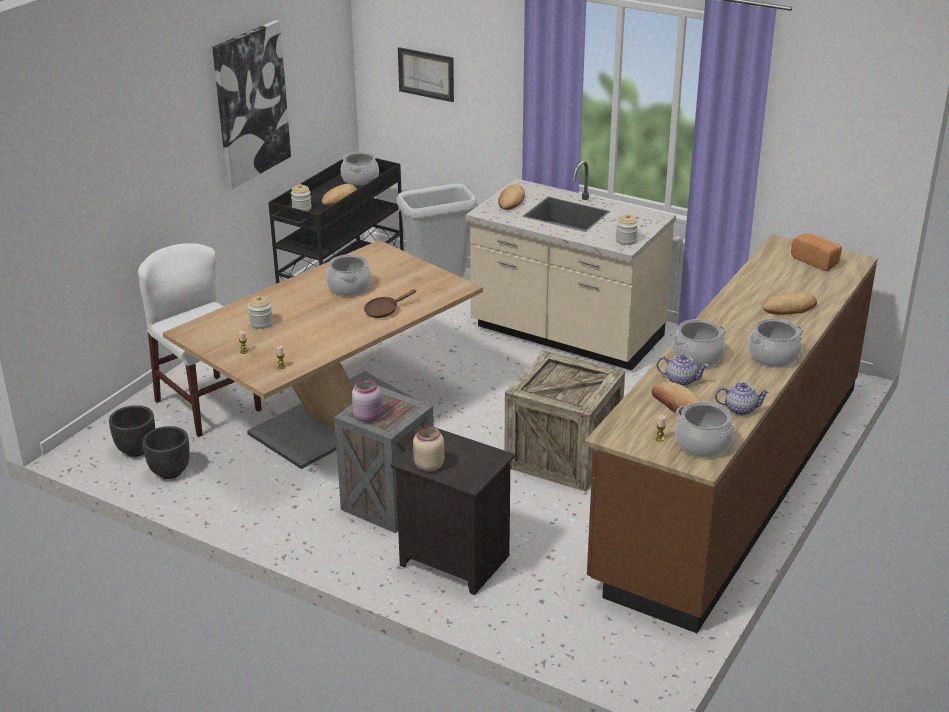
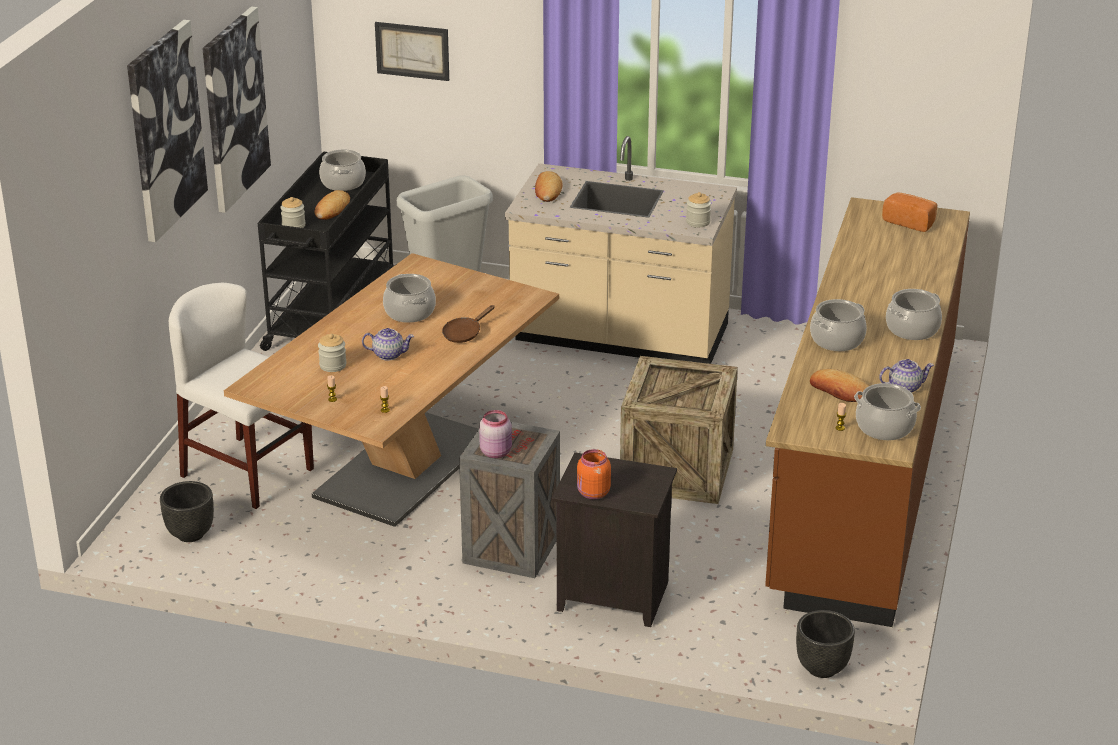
camera: 15 degrees left, 0 degrees up
black planter [142,426,190,479] -> black planter moved to [796,610,855,678]
beige jar [413,426,444,472] -> orange jar [577,449,611,499]
teapot [656,354,709,386] -> teapot moved to [362,328,414,360]
bread [762,292,817,315] -> none
none -> picture [127,20,208,242]

